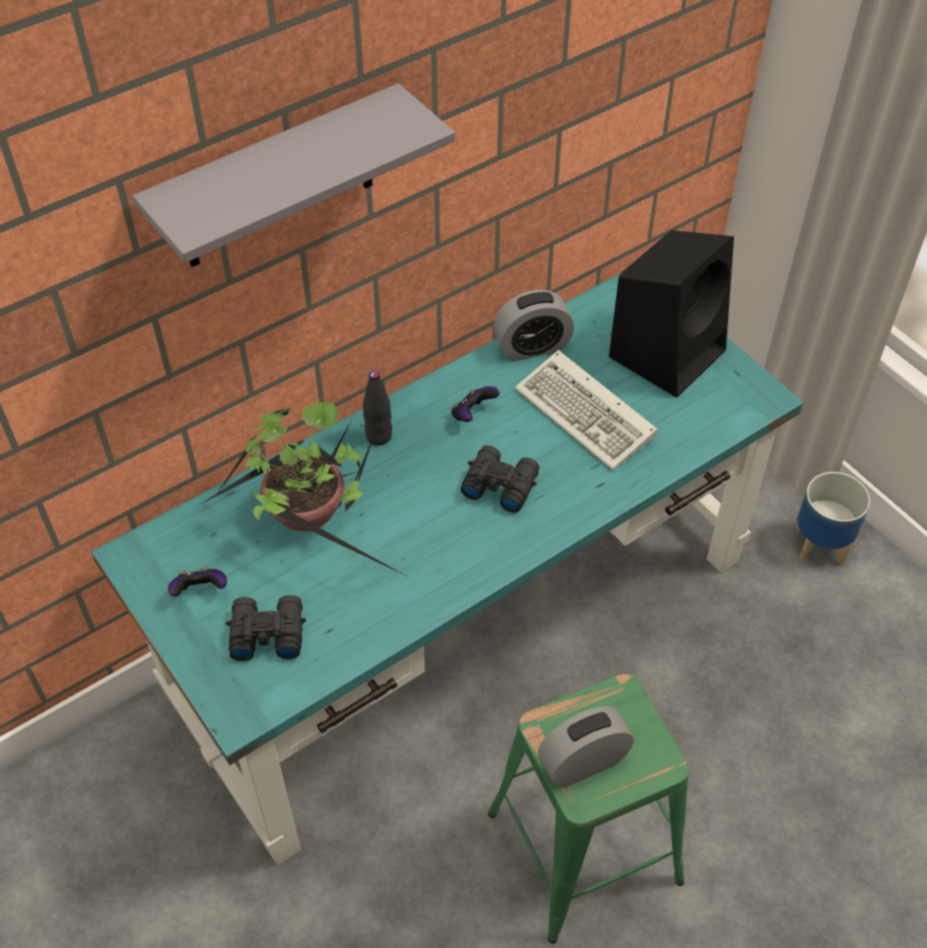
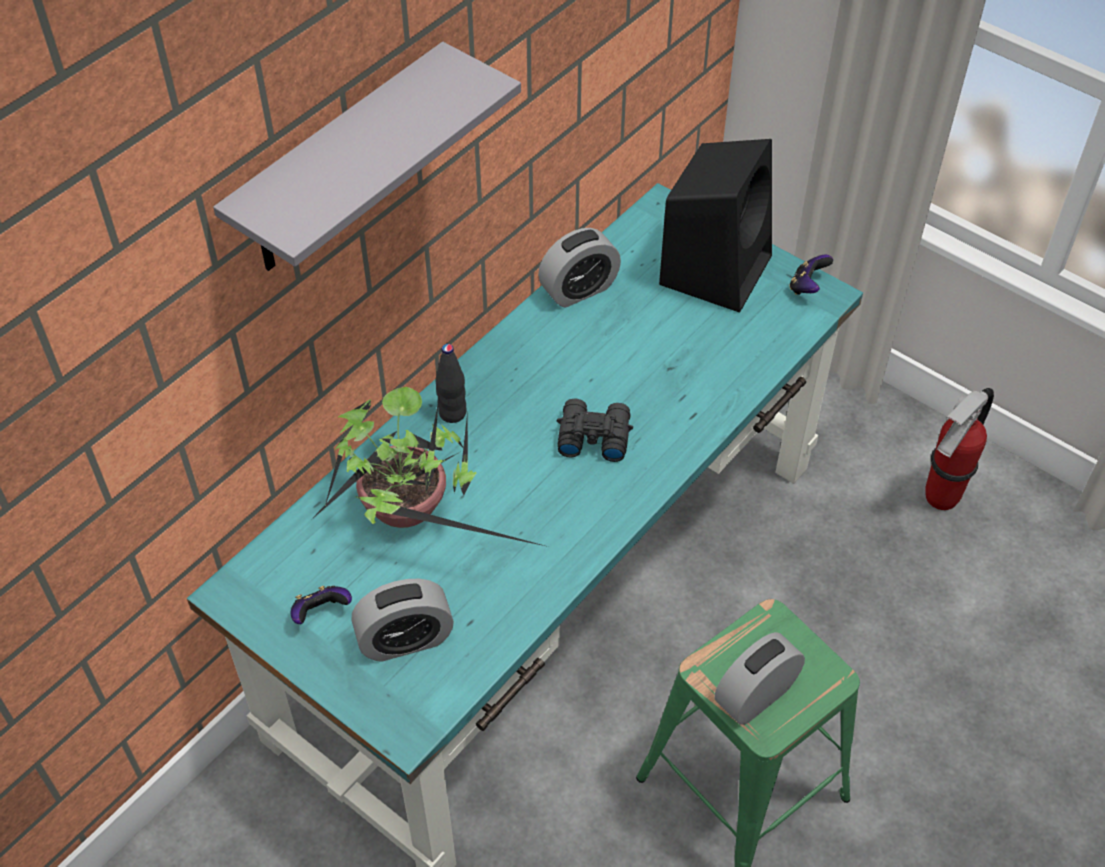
camera: 15 degrees left, 0 degrees up
black binoculars [226,595,306,661] -> alarm clock [351,579,454,662]
game controller [451,386,500,422] -> game controller moved to [789,254,833,295]
keyboard [515,350,658,470] -> none
planter [797,472,870,566] -> none
none -> fire extinguisher [925,388,994,510]

